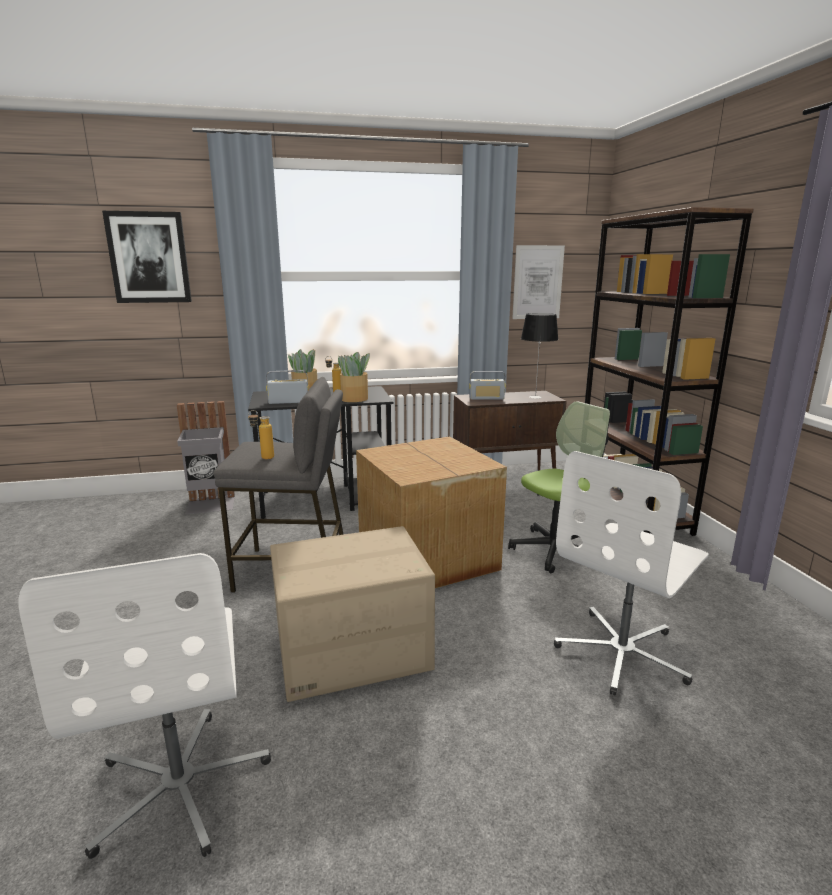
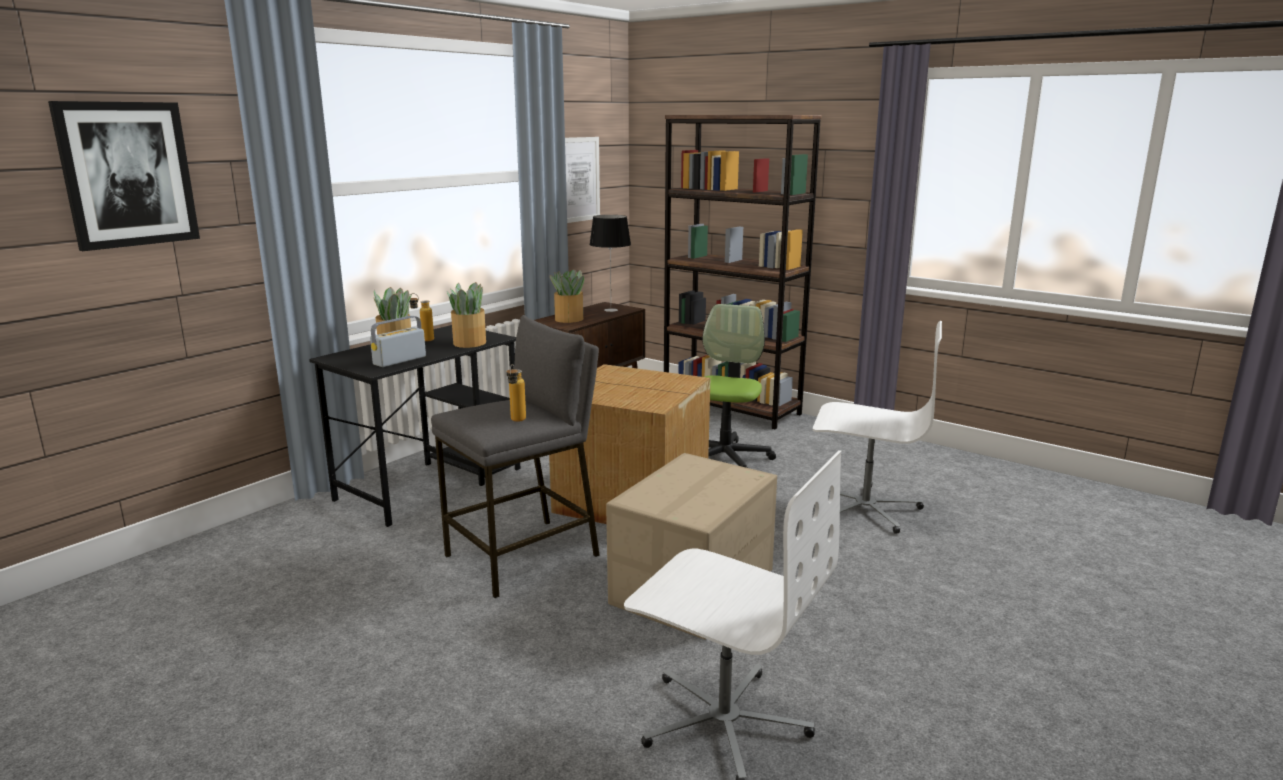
camera: 40 degrees left, 0 degrees up
grey trash can [177,401,235,514] -> none
radio [469,371,506,400] -> potted plant [550,269,584,323]
white office chair [554,451,709,695] -> white office chair turned 75 degrees counterclockwise [813,321,942,534]

